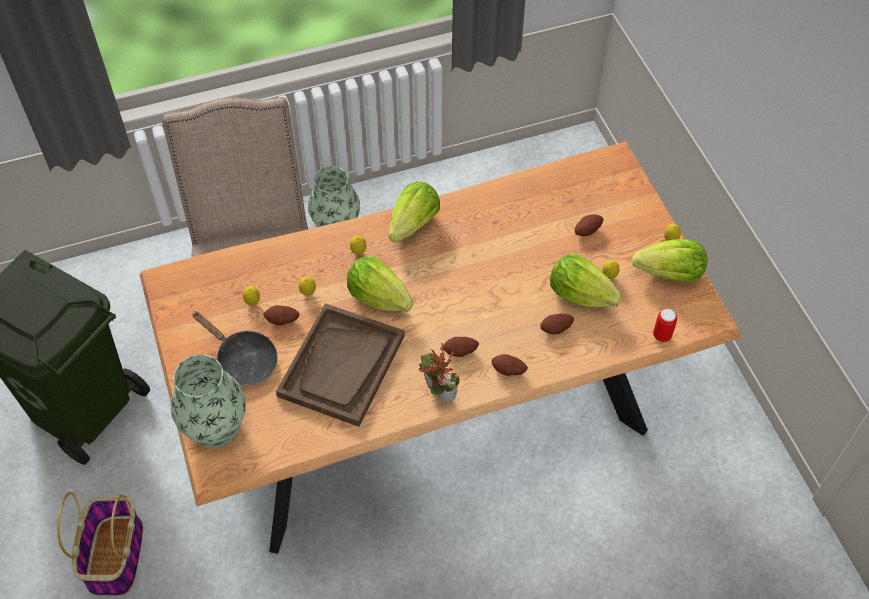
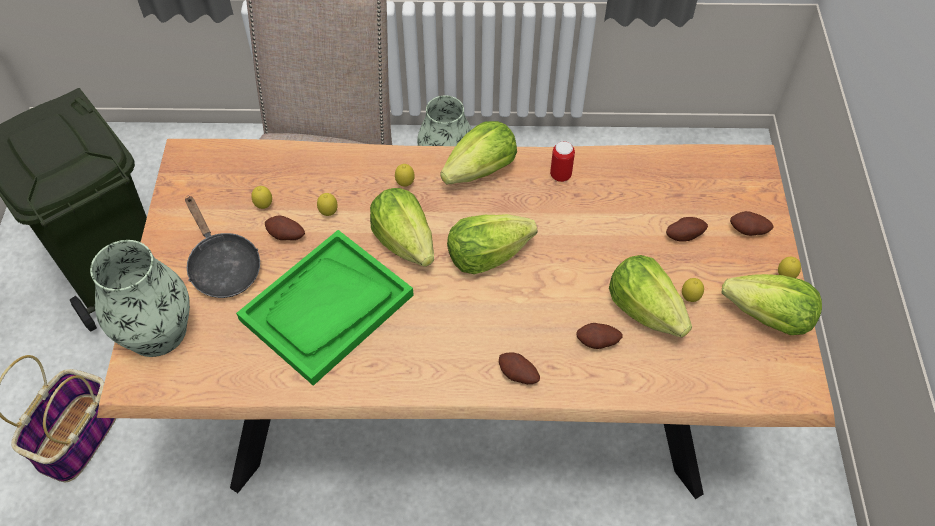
camera: 20 degrees right, 0 degrees up
brown tray [276,303,405,427] -> green tray [236,230,413,386]
potted plant [419,343,460,402] -> none
potato [443,337,479,357] -> potato moved to [730,211,774,236]
can [653,309,677,342] -> can moved to [550,141,575,182]
none -> lettuce [447,214,537,274]

